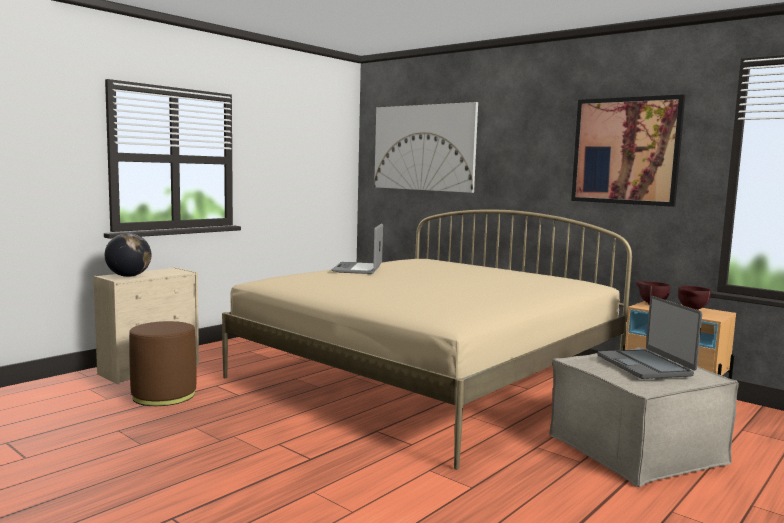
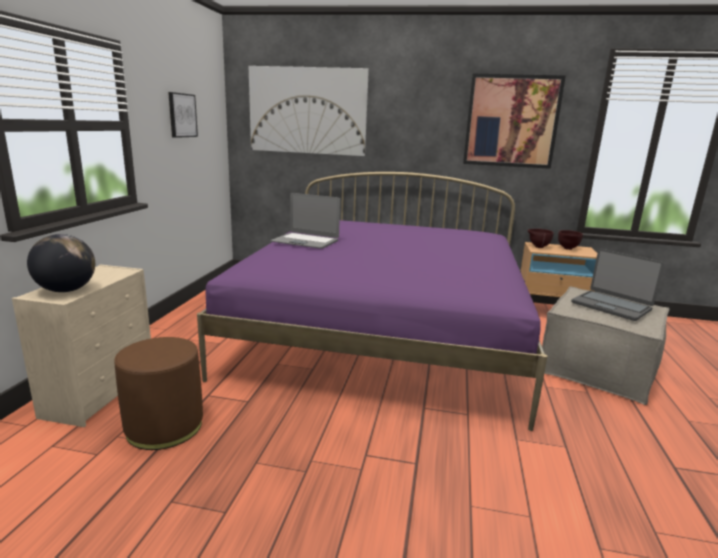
camera: 30 degrees left, 10 degrees up
beige bed [222,210,632,470] -> purple bed [197,172,547,431]
laptop [331,224,383,274] -> laptop turned 45 degrees counterclockwise [271,193,340,249]
none -> picture [168,92,198,138]

